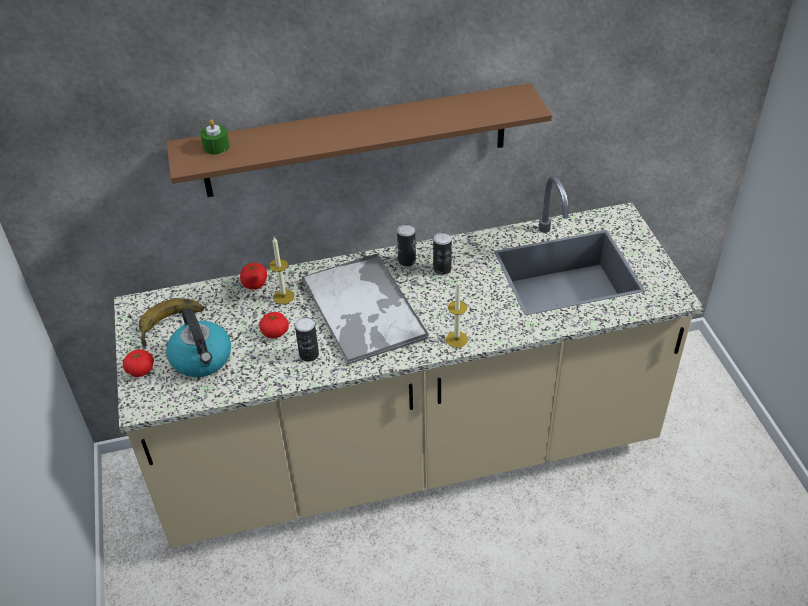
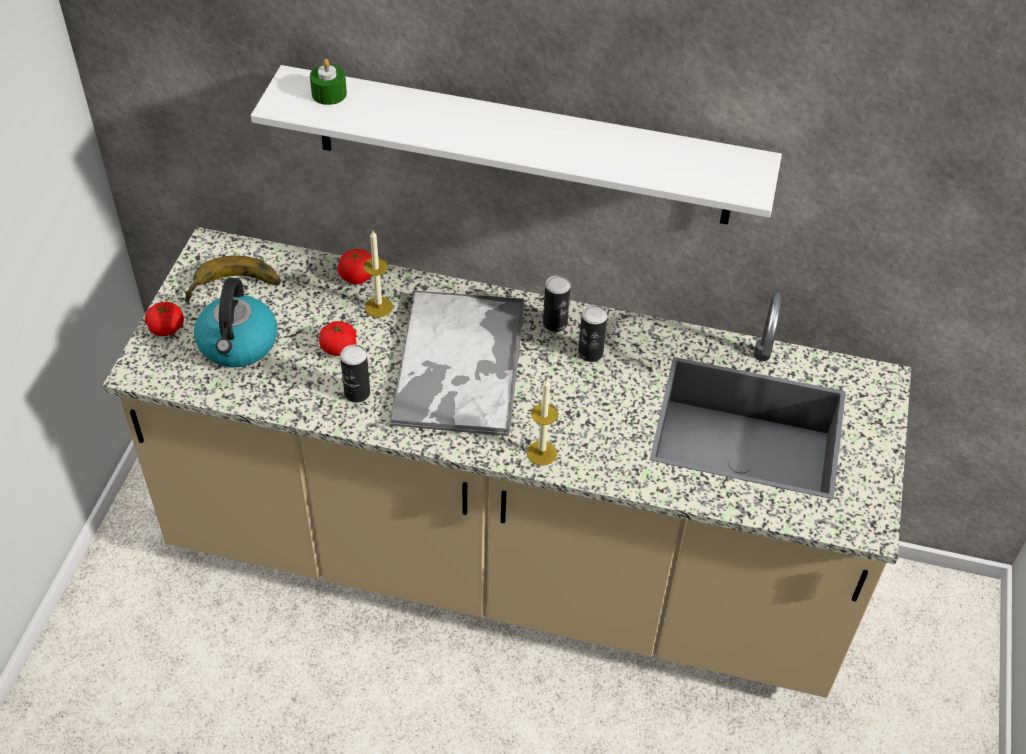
camera: 25 degrees right, 5 degrees up
brown shelf [166,83,552,197] -> white shelf [251,65,782,225]

